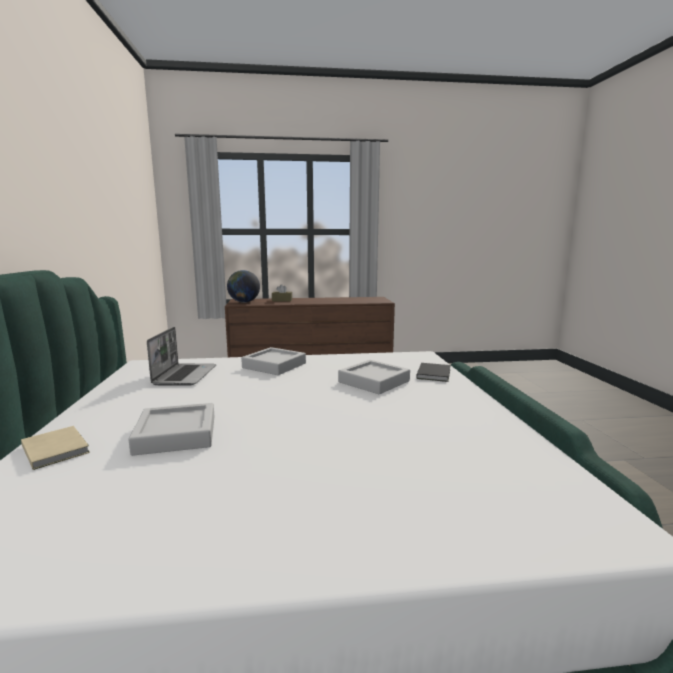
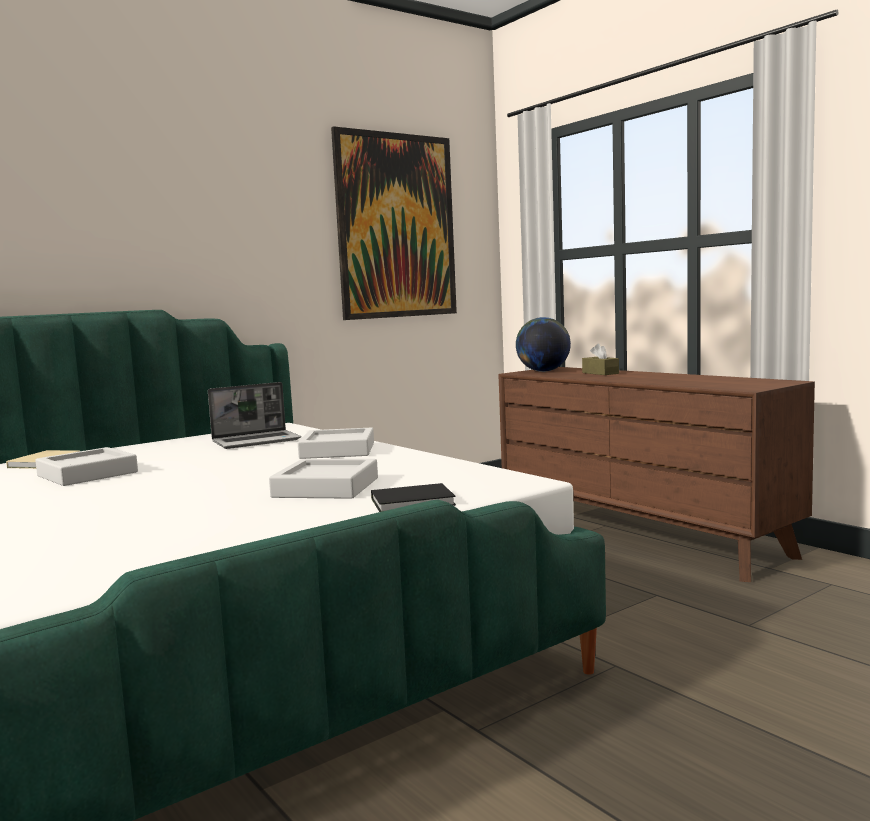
camera: 60 degrees right, 5 degrees down
none -> picture [331,126,457,320]

